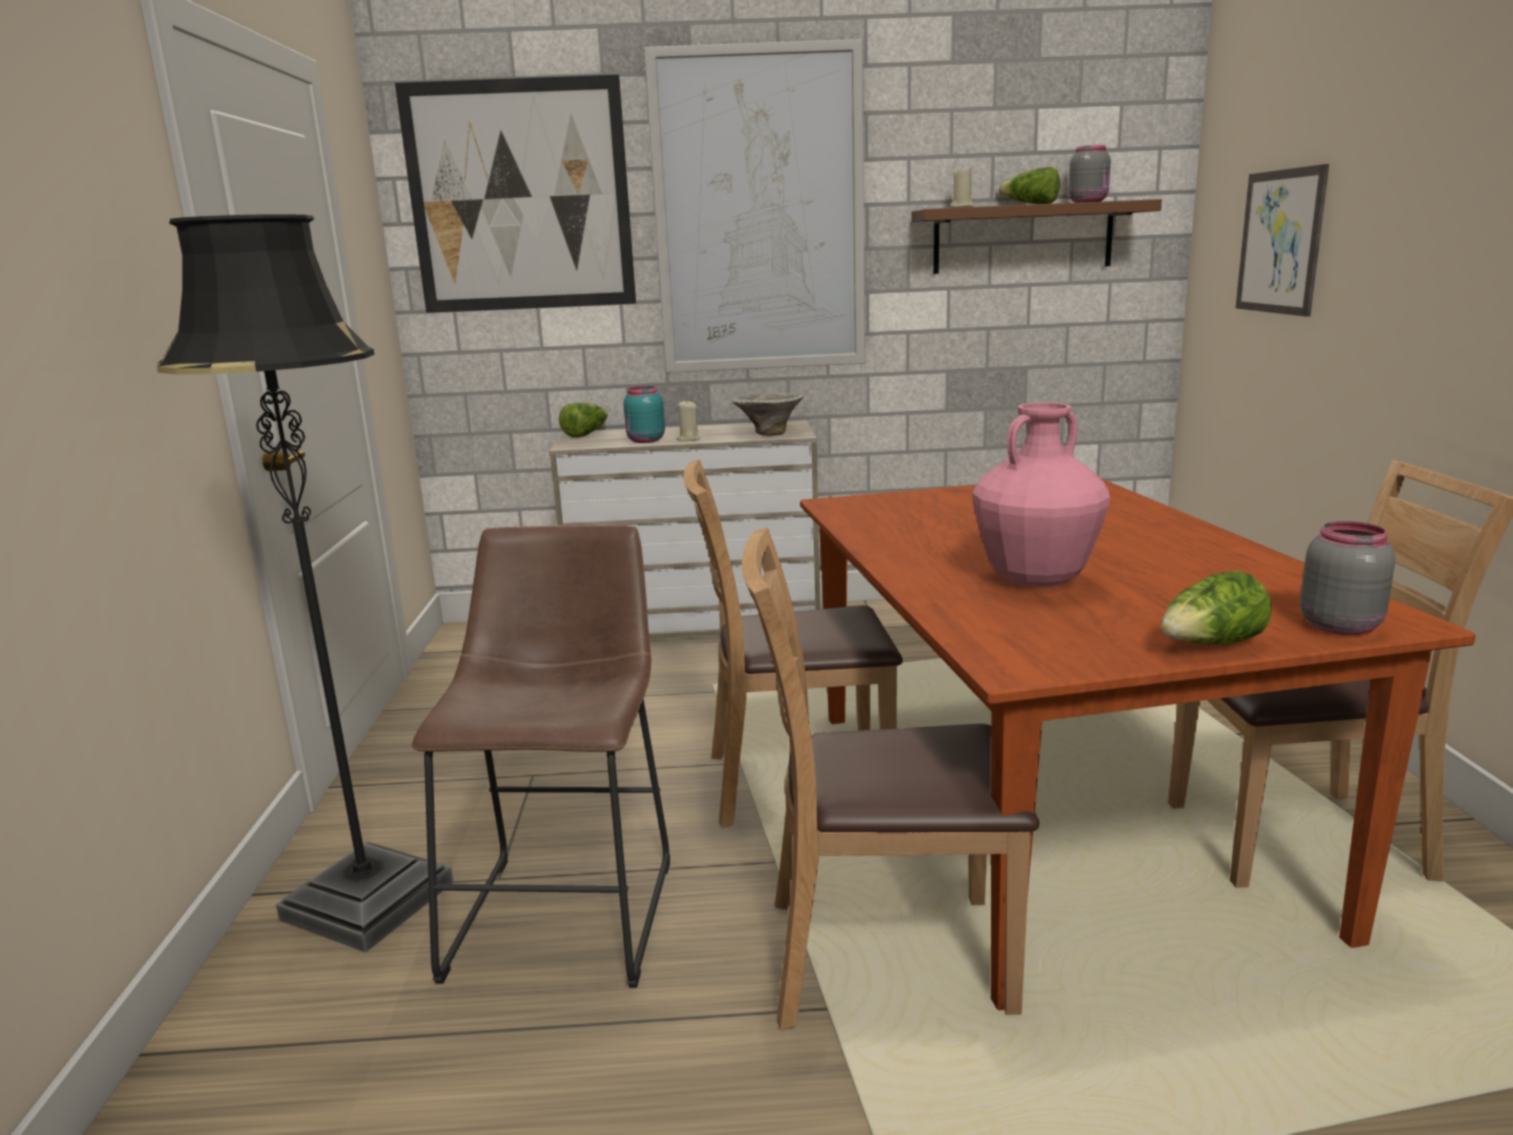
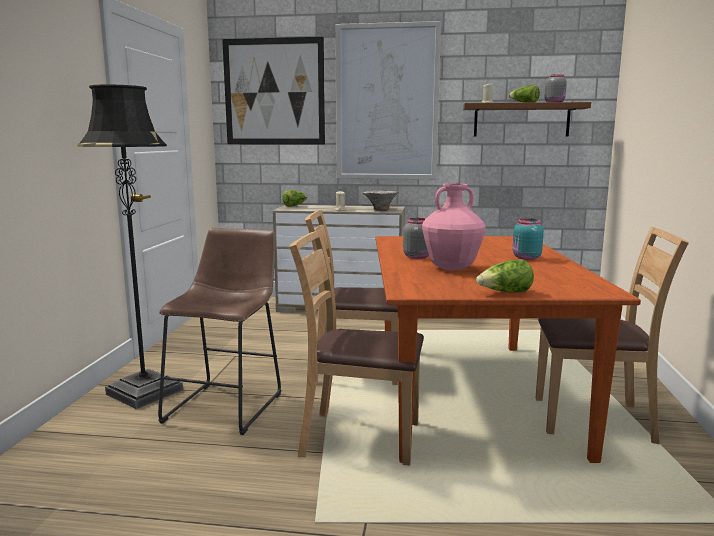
camera: 10 degrees right, 5 degrees down
turquoise jar [624,386,665,443] -> turquoise jar moved to [513,218,544,260]
picture [1236,164,1329,317] -> none
grey jar [1300,521,1395,635] -> grey jar moved to [403,218,429,259]

